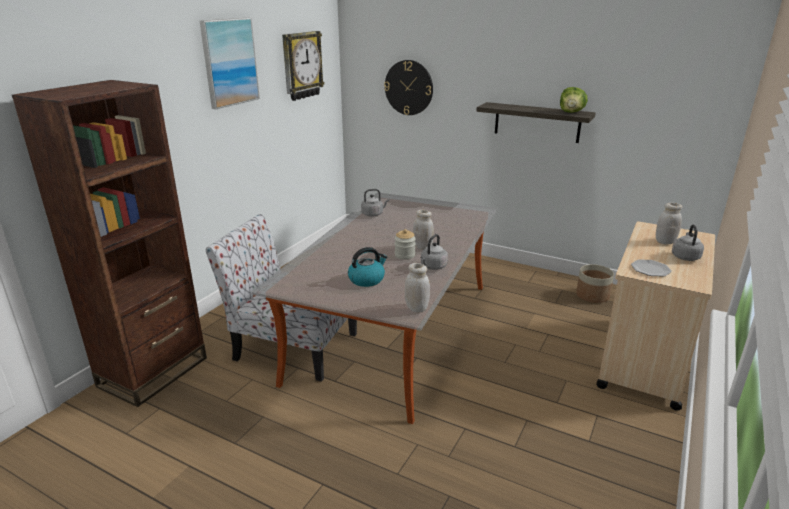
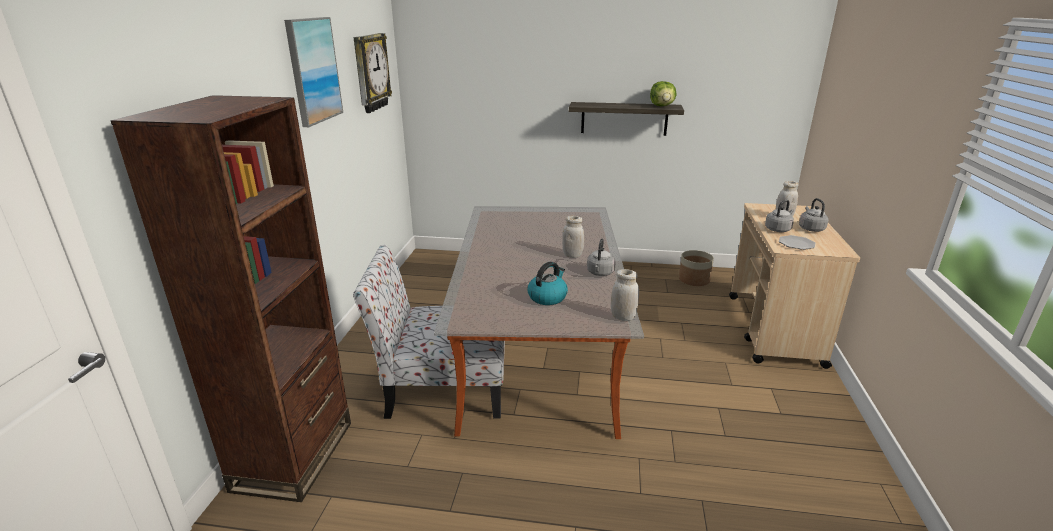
camera: 20 degrees left, 0 degrees up
grey kettle [361,189,389,216] -> grey kettle moved to [765,200,794,232]
wall clock [384,60,433,115] -> none
jar [395,229,416,260] -> none

